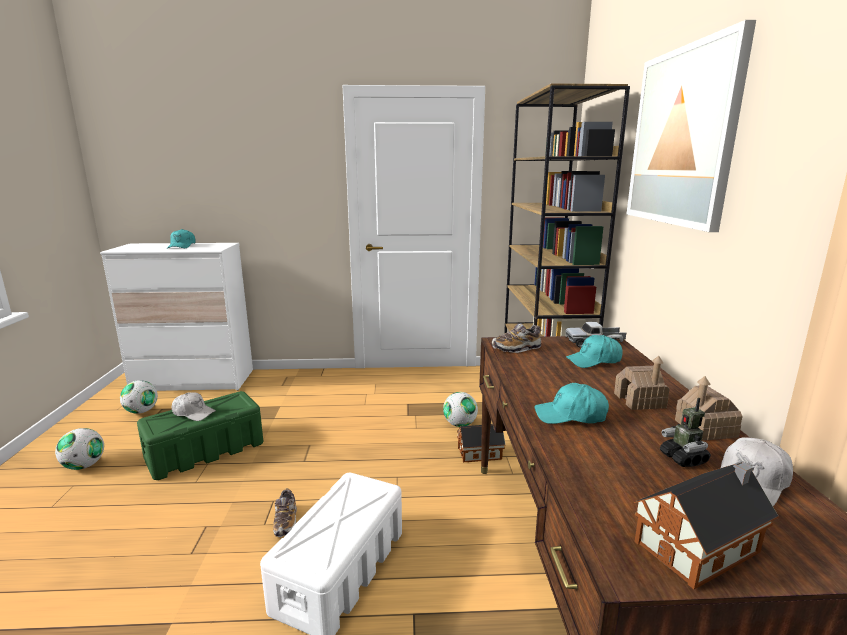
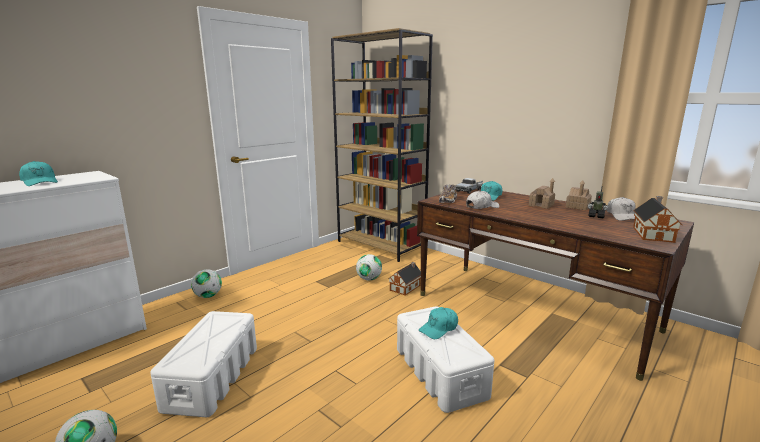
camera: 45 degrees left, 0 degrees up
football [120,380,158,414] -> football moved to [191,269,222,298]
green storage box [137,391,263,480] -> white storage box [150,311,257,417]
white cap [172,392,216,421] -> white cap moved to [466,191,499,209]
shoe [273,488,297,537] -> none
turquoise cap [534,383,609,424] -> turquoise cap moved to [419,307,458,339]
picture [627,20,756,232] -> none

